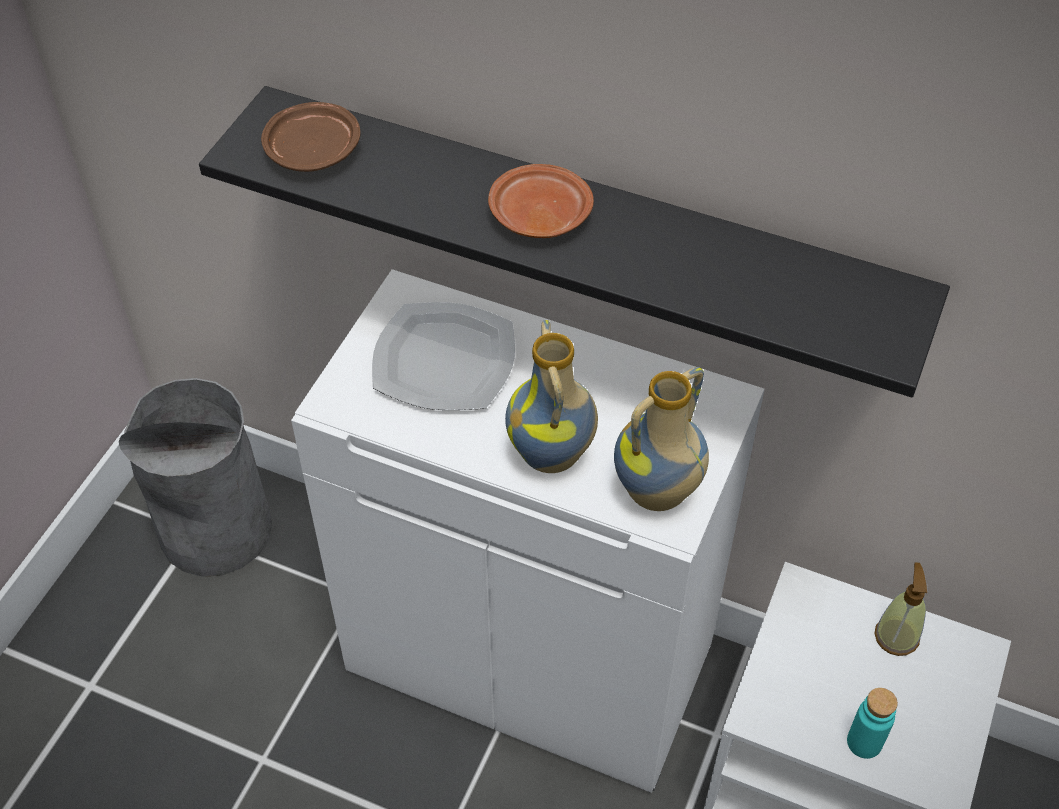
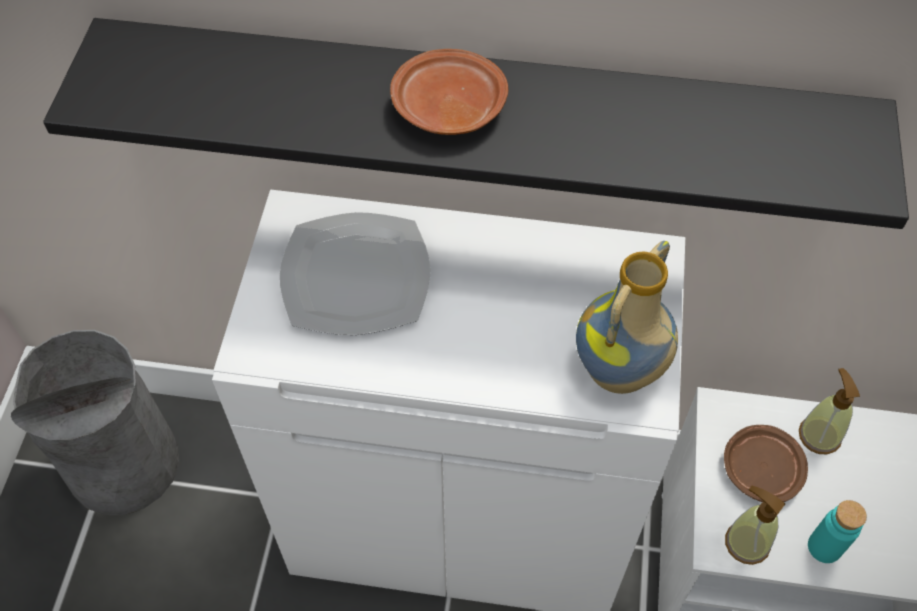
camera: 15 degrees left, 5 degrees up
brown plate [261,102,361,172] -> brown plate moved to [724,425,808,502]
vase [505,320,598,473] -> none
none -> soap dispenser [725,486,785,565]

